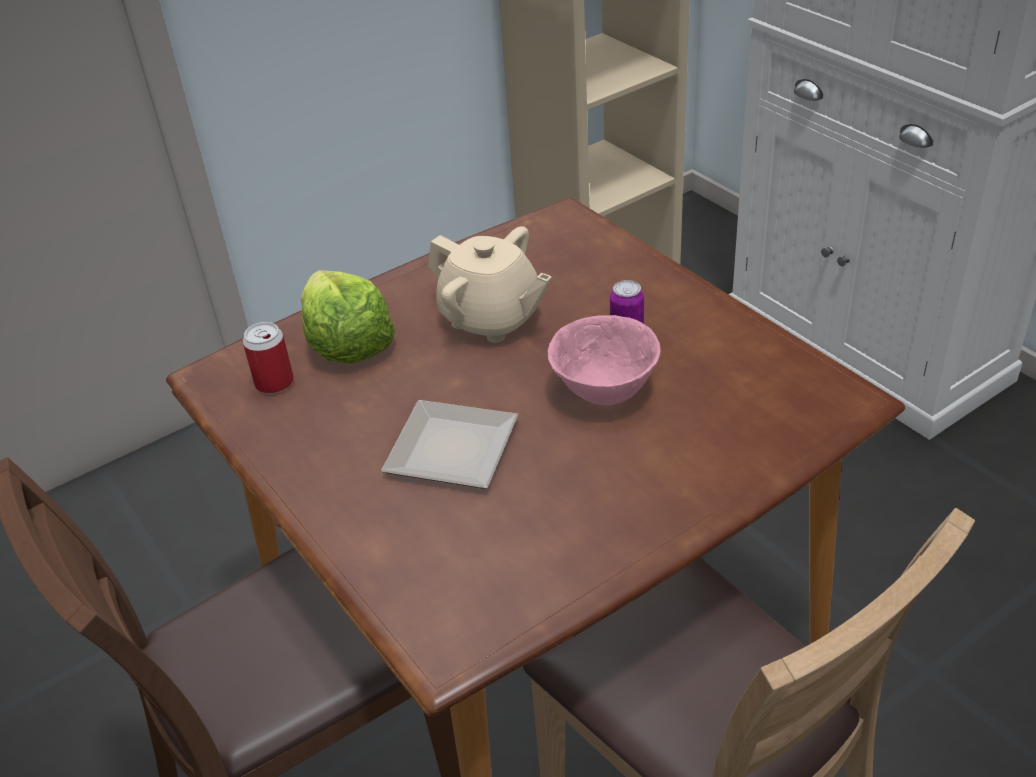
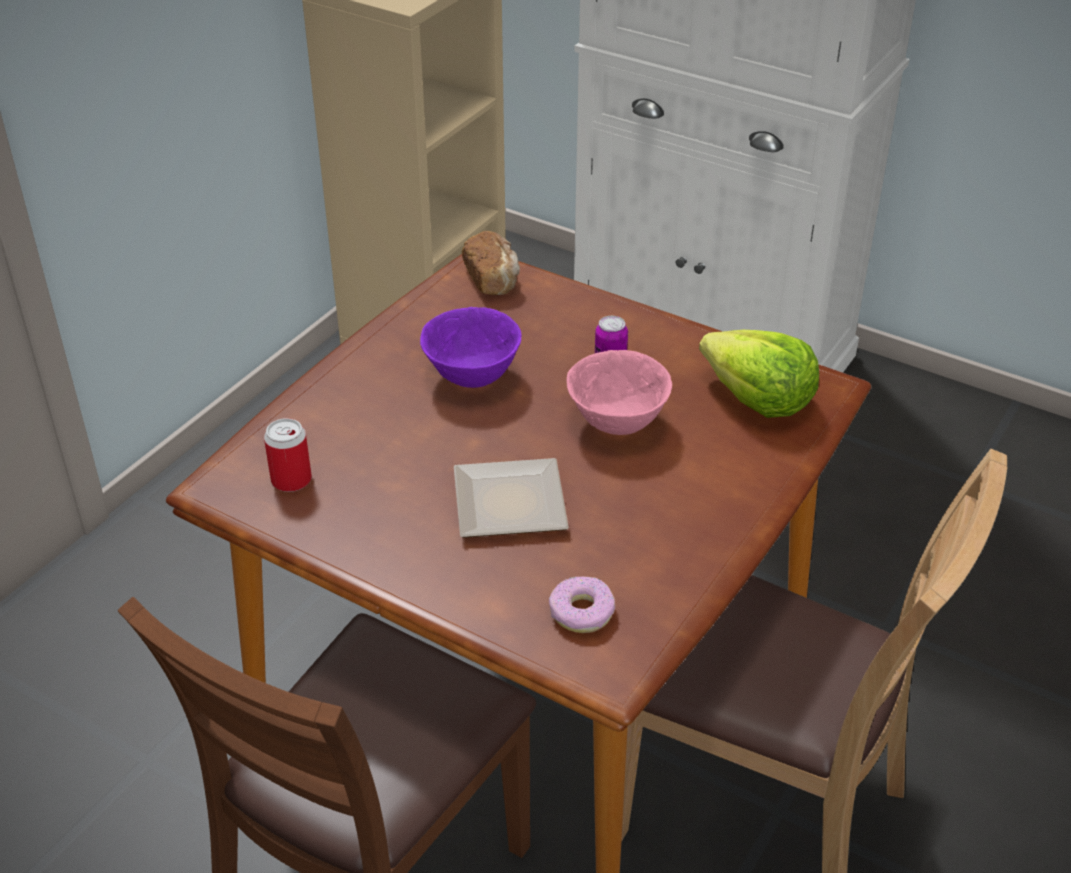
camera: 25 degrees left, 0 degrees up
lettuce [301,270,396,364] -> lettuce moved to [699,330,819,418]
beige teapot [428,226,552,343] -> purple bowl [420,307,521,388]
none -> bread [462,231,520,295]
none -> donut [549,577,615,633]

